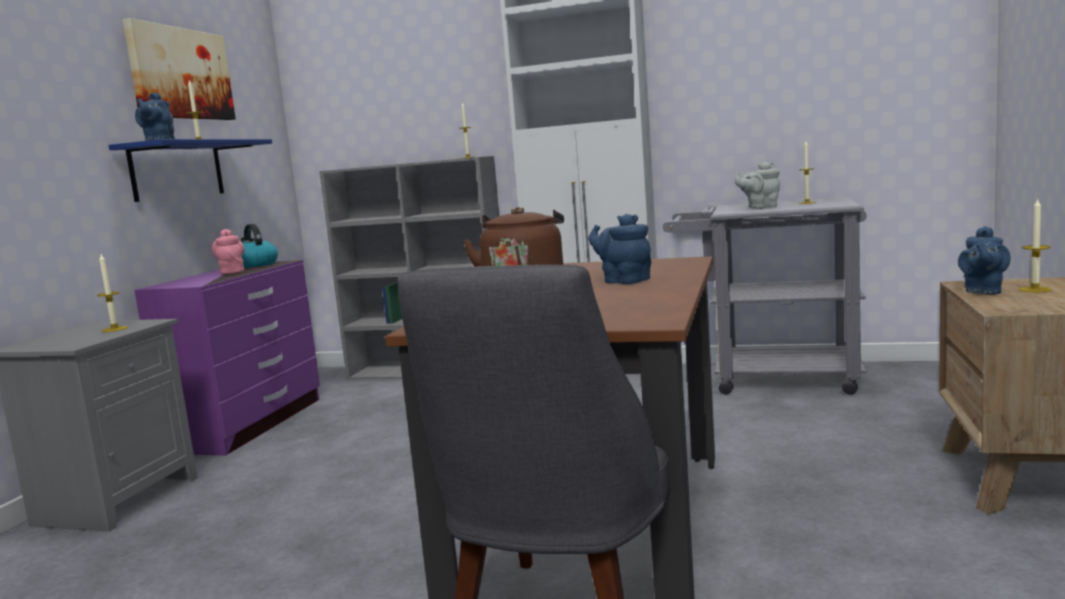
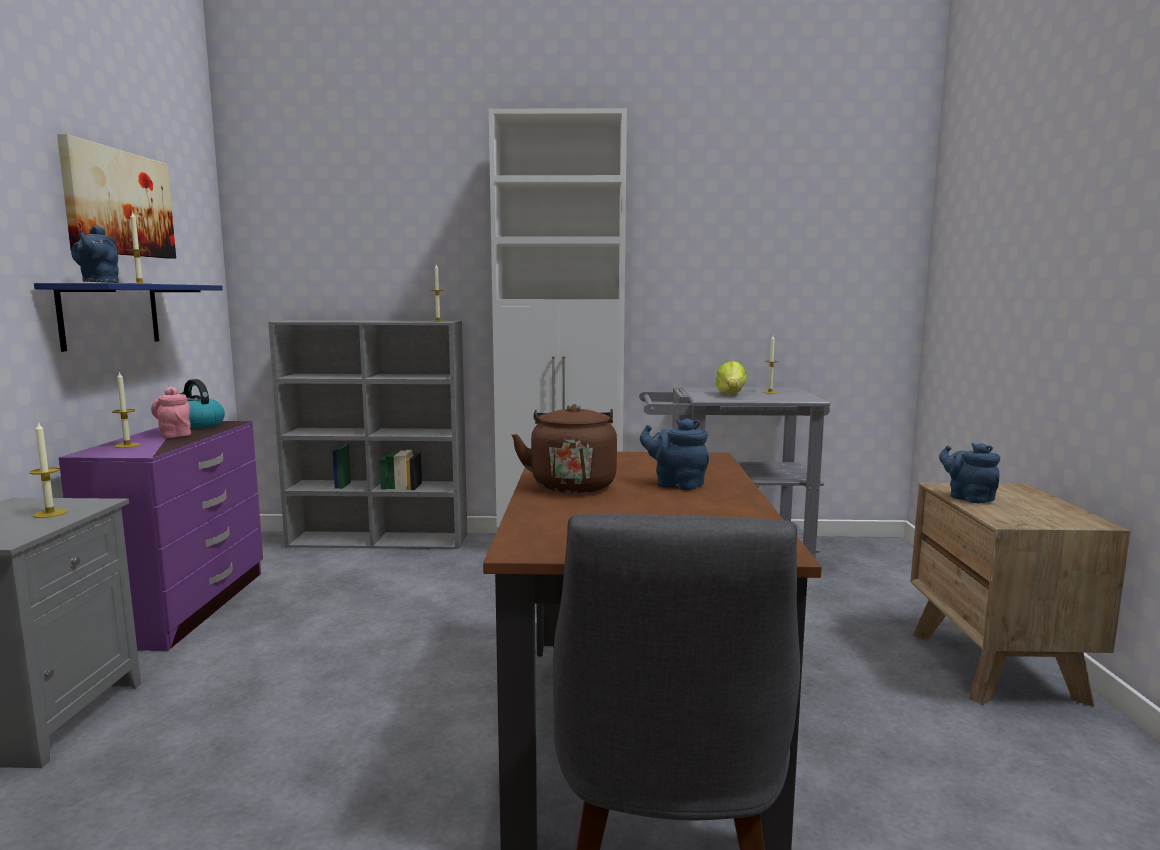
camera: 15 degrees left, 0 degrees up
grey teapot [734,162,780,209] -> lettuce [716,361,747,394]
blue teapot [958,226,1011,294] -> blue teapot turned 135 degrees clockwise [939,443,1000,503]
candle [1019,198,1052,293] -> candle moved to [112,371,141,448]

